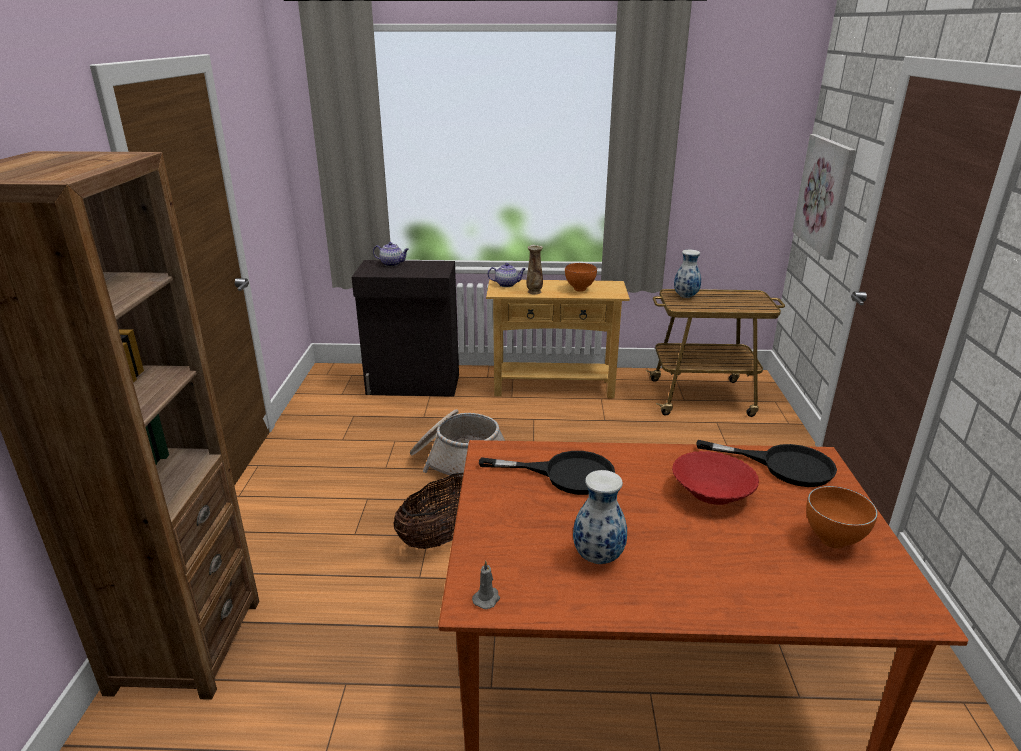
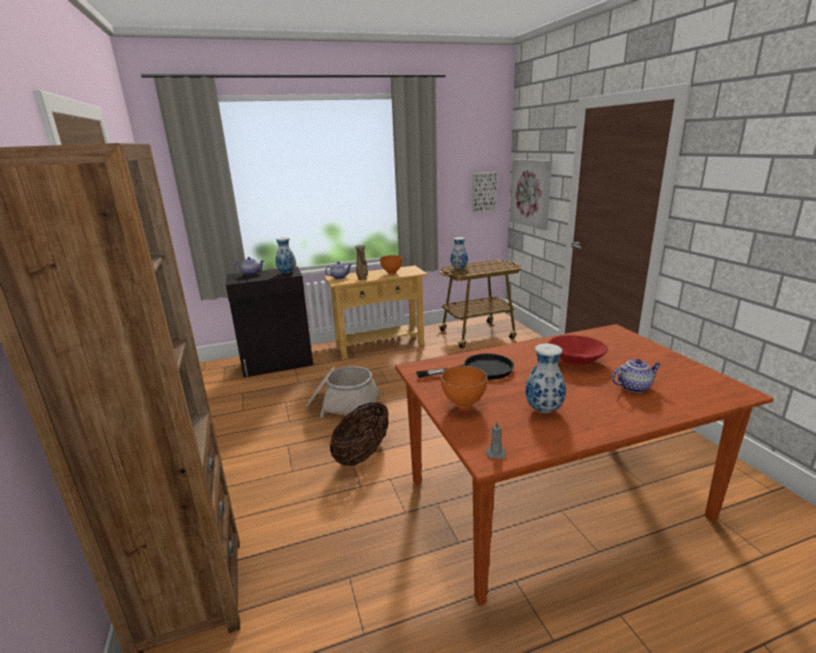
camera: 20 degrees left, 5 degrees down
black frying pan [697,440,837,487] -> none
orange bowl [806,486,878,549] -> orange bowl moved to [441,366,487,409]
none -> vase [275,237,296,273]
none -> picture [473,172,497,213]
none -> teapot [611,359,661,393]

